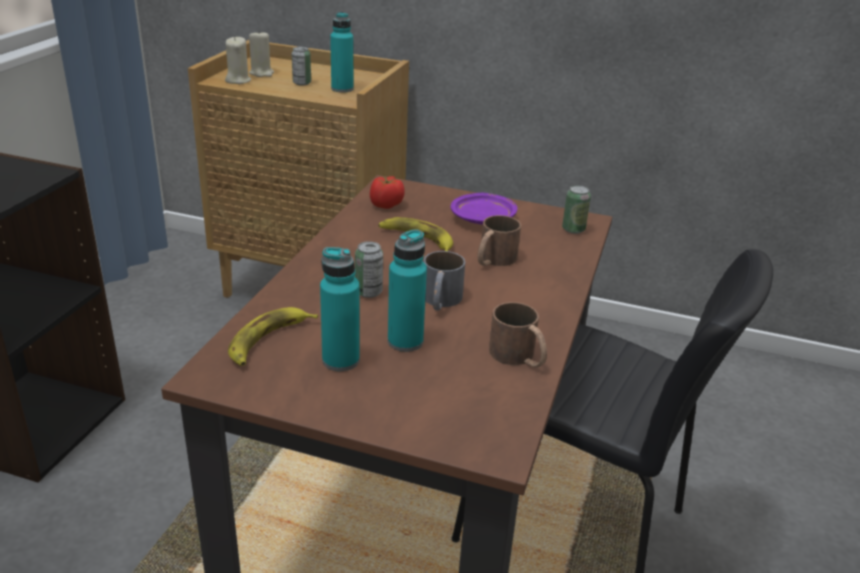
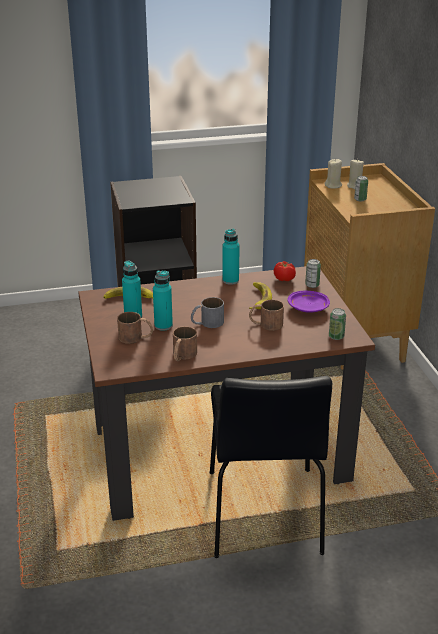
camera: 60 degrees right, 0 degrees up
turquoise bottle [330,12,354,93] -> turquoise bottle moved to [222,228,240,285]
can [355,241,383,298] -> can moved to [305,259,321,288]
none -> brown mug [117,312,153,344]

